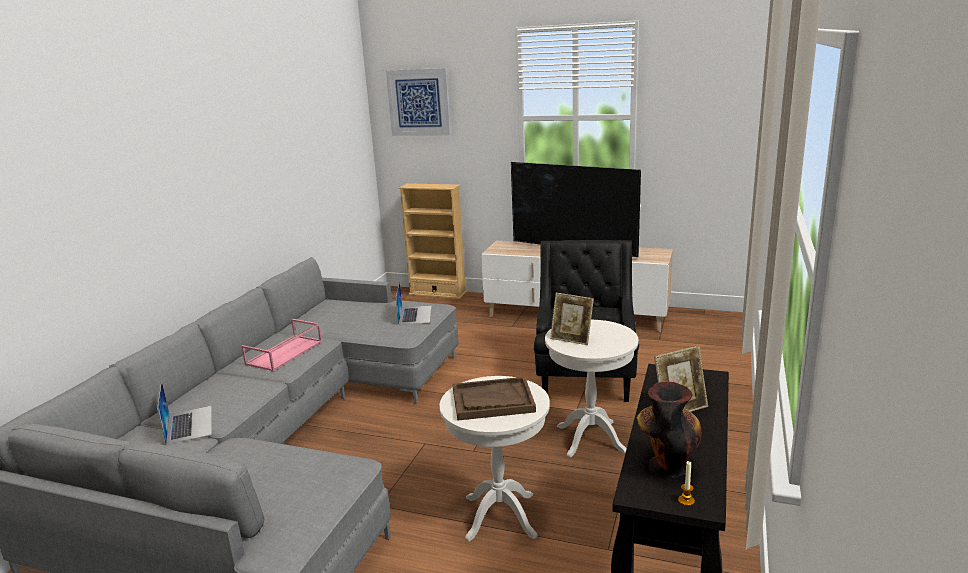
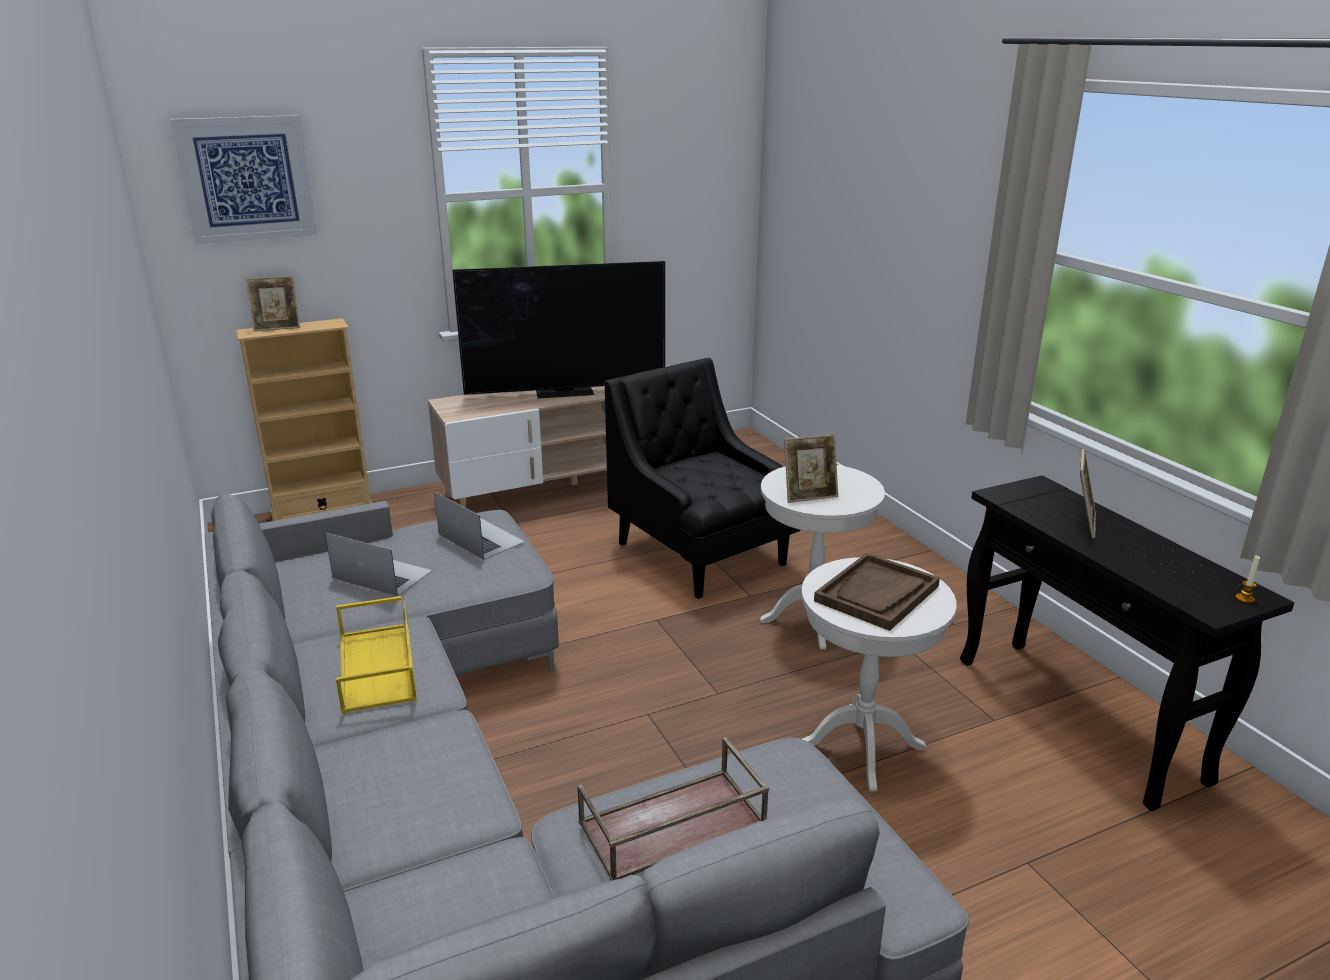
camera: 45 degrees left, 5 degrees up
laptop [157,381,212,445] -> laptop moved to [325,533,432,597]
pink tray [241,319,322,371] -> yellow tray [336,595,417,713]
vase [637,381,701,478] -> none
none -> picture frame [246,276,300,332]
none -> brown tray [577,737,769,881]

